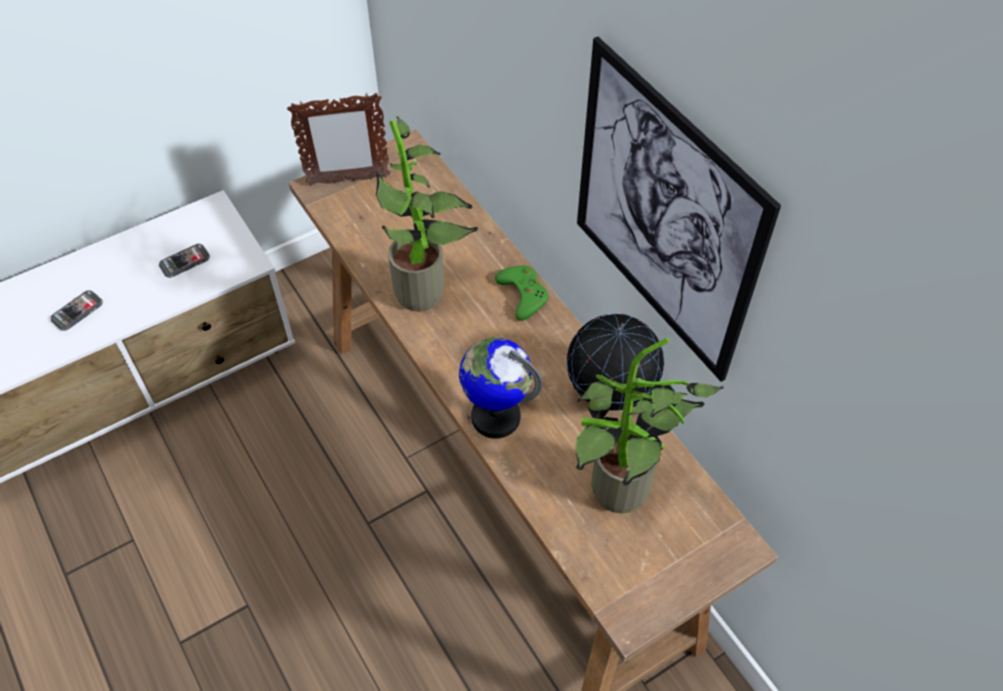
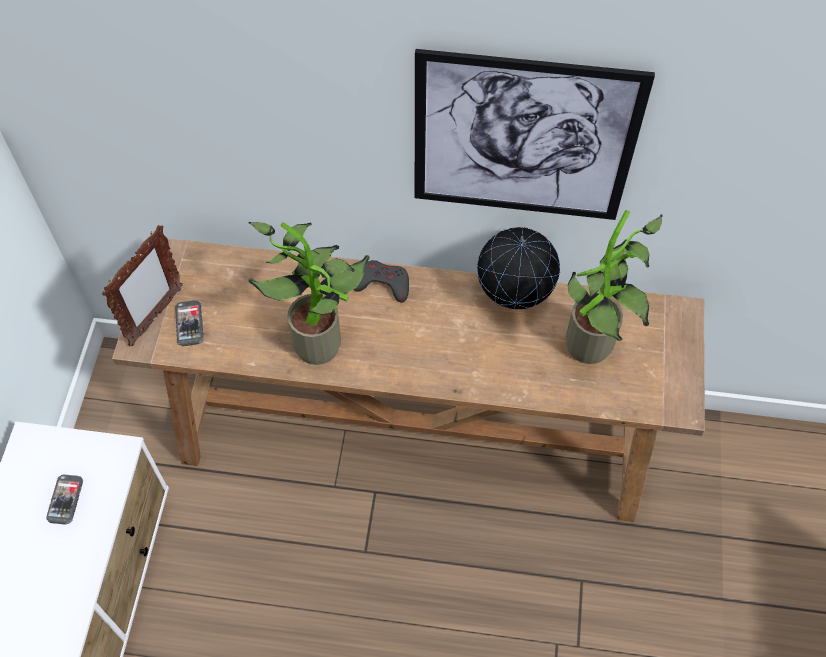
camera: 50 degrees left, 5 degrees up
phone [51,290,103,331] -> phone moved to [175,300,204,346]
globe [459,338,542,439] -> none
green game controller [495,266,548,321] -> grey game controller [353,260,409,302]

